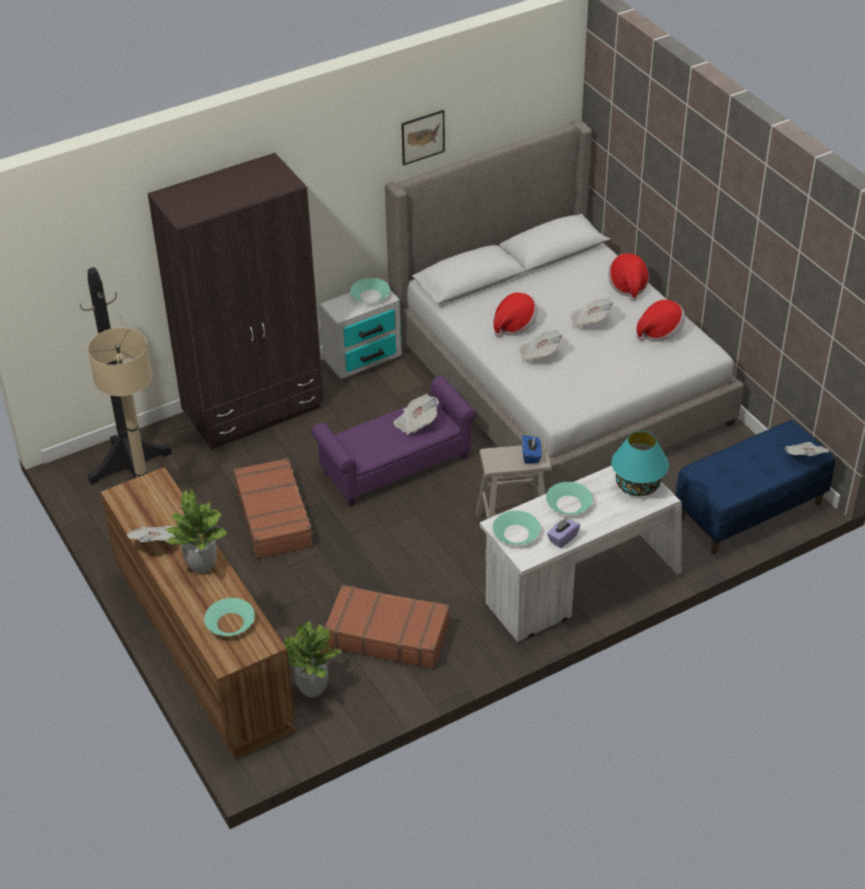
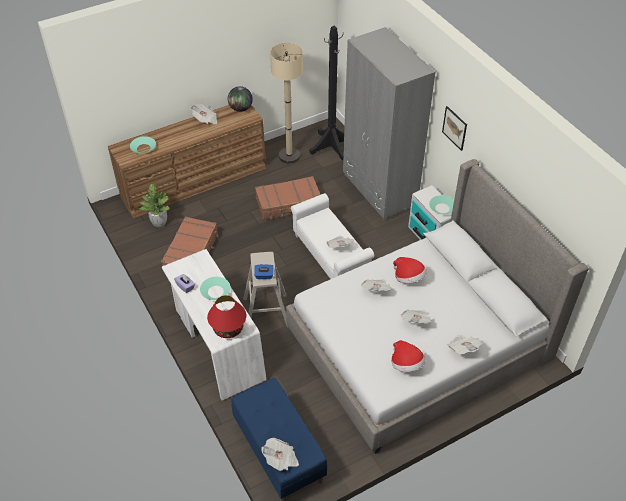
camera: 90 degrees right, 5 degrees up
brown wardrobe [148,153,324,450] -> grey wardrobe [343,27,435,221]
potted plant [166,489,227,573] -> none
purple ottoman [311,376,476,507] -> white ottoman [291,193,374,279]
picture [401,110,445,165] -> picture moved to [442,106,467,151]
turquoise bowl [493,511,540,545] -> none
hat [608,253,649,301] -> newspaper [447,335,482,354]
turquoise table lamp [611,431,669,496] -> red table lamp [207,295,246,338]
none -> globe [228,86,253,112]

